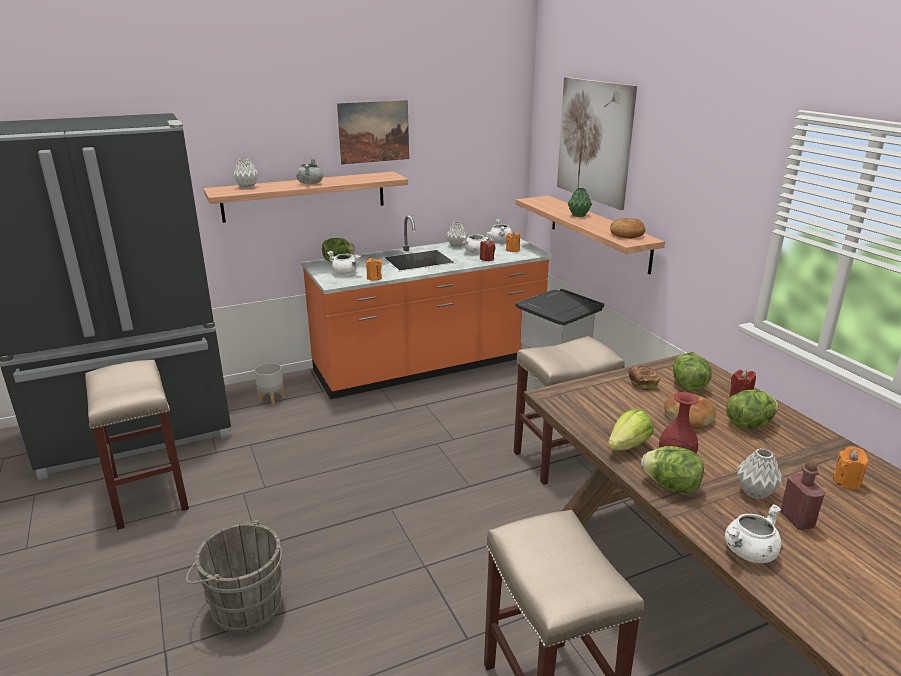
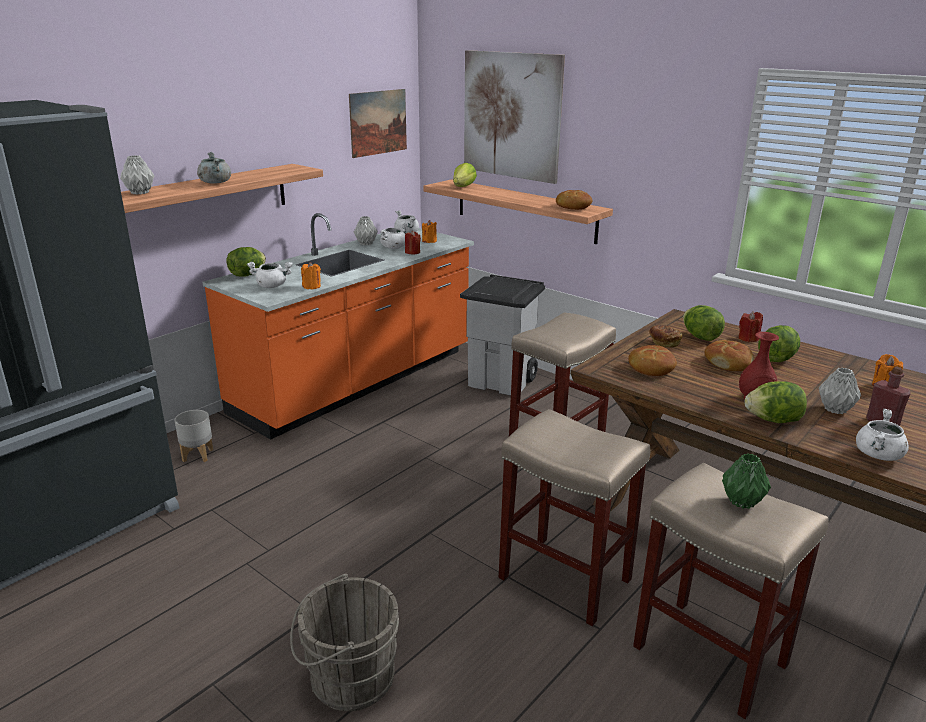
camera: 25 degrees left, 0 degrees up
beige stool [85,360,189,530] -> beige stool moved to [499,409,650,626]
picture [337,100,409,165] -> picture moved to [349,89,407,158]
green vase [568,188,592,217] -> green vase moved to [722,454,771,509]
lettuce [608,409,653,450] -> lettuce moved to [453,163,477,187]
none -> bread [628,345,677,376]

